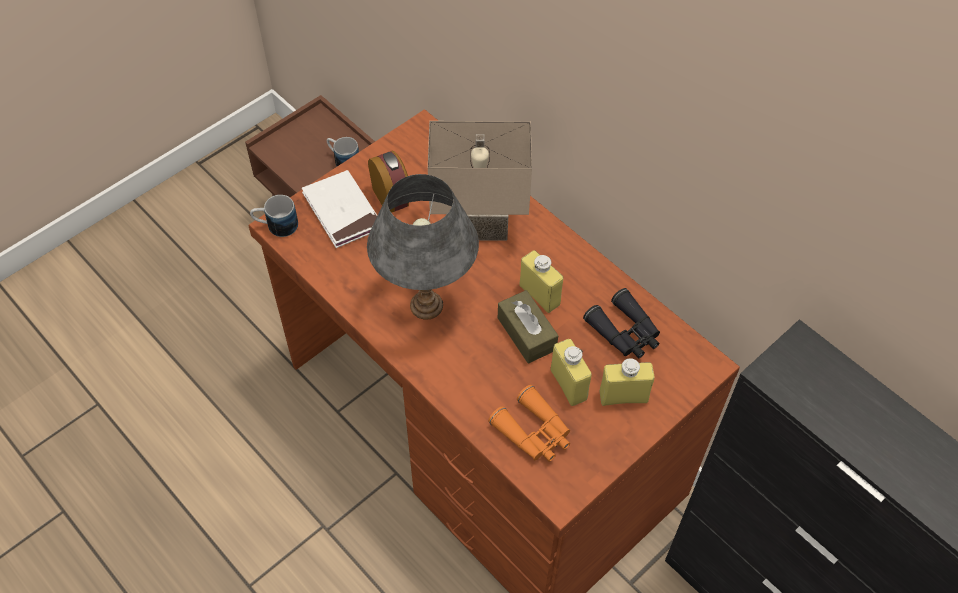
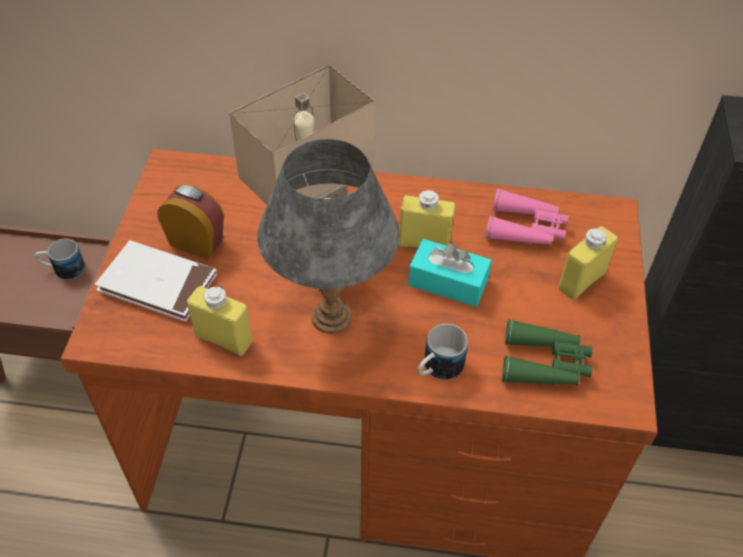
camera: 40 degrees left, 5 degrees down
mug [250,195,298,237] -> mug moved to [418,324,468,380]
orange binoculars [488,385,570,462] -> green binoculars [502,319,592,385]
brown tissue box [498,290,558,363] -> turquoise tissue box [408,239,492,307]
yellow bottle [551,339,592,406] -> yellow bottle moved to [187,286,252,356]
black binoculars [583,288,660,358] -> pink binoculars [485,189,569,245]

